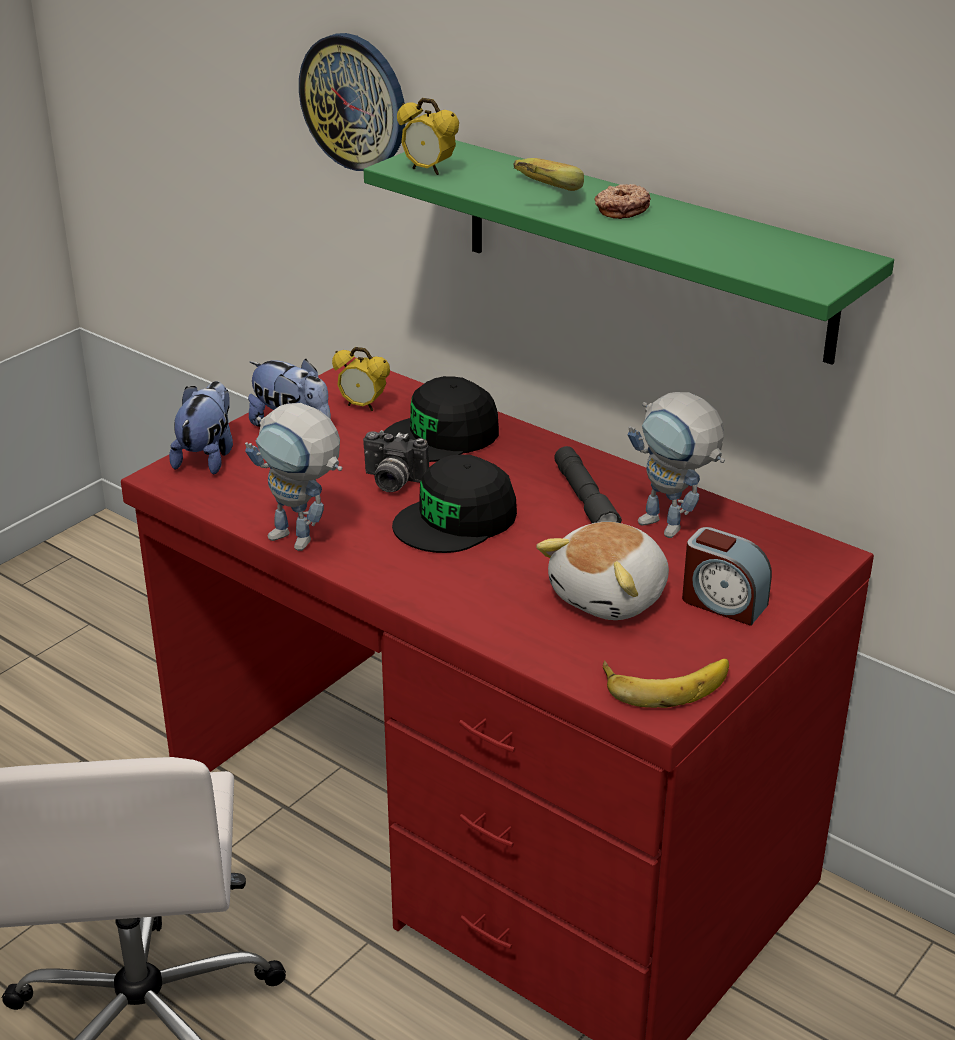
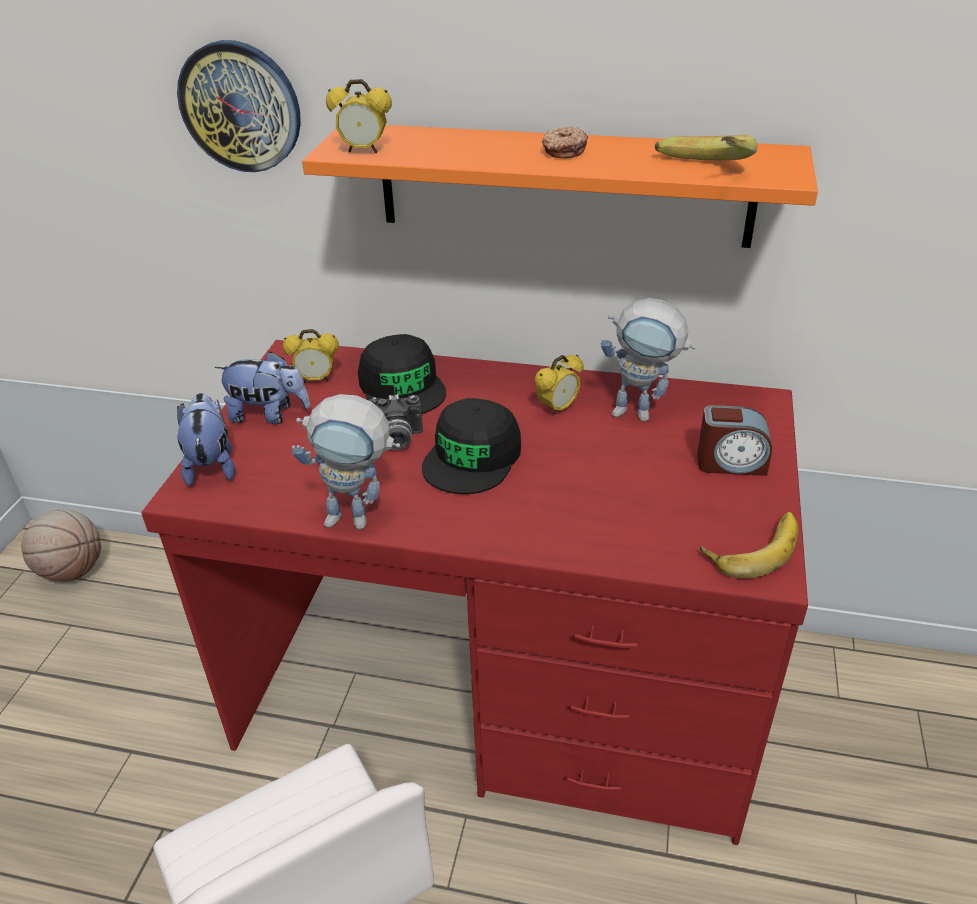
camera: 25 degrees left, 5 degrees up
green shelf [364,140,894,365] -> orange shelf [302,125,818,248]
black cap [383,376,499,462] -> black cap turned 60 degrees counterclockwise [358,334,446,414]
banana [513,158,584,191] -> banana moved to [655,134,757,160]
plush toy [536,522,669,620] -> none
grey flashlight [554,446,622,523] -> alarm clock [534,355,584,416]
none -> basketball [21,509,101,582]

